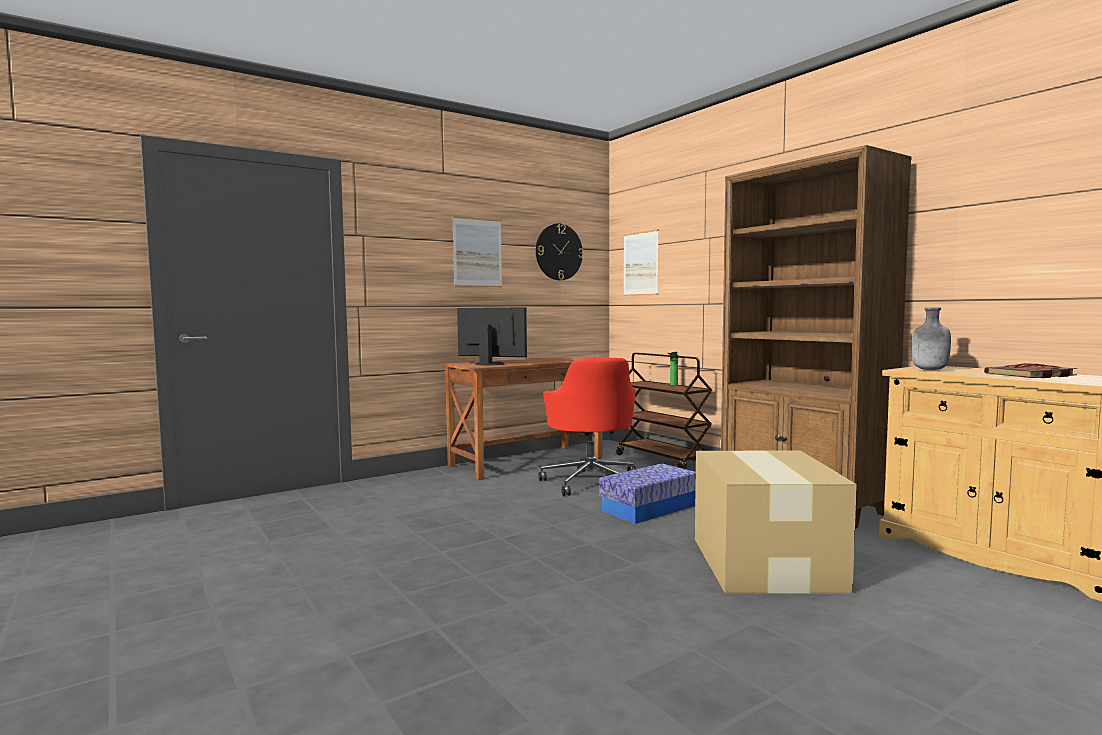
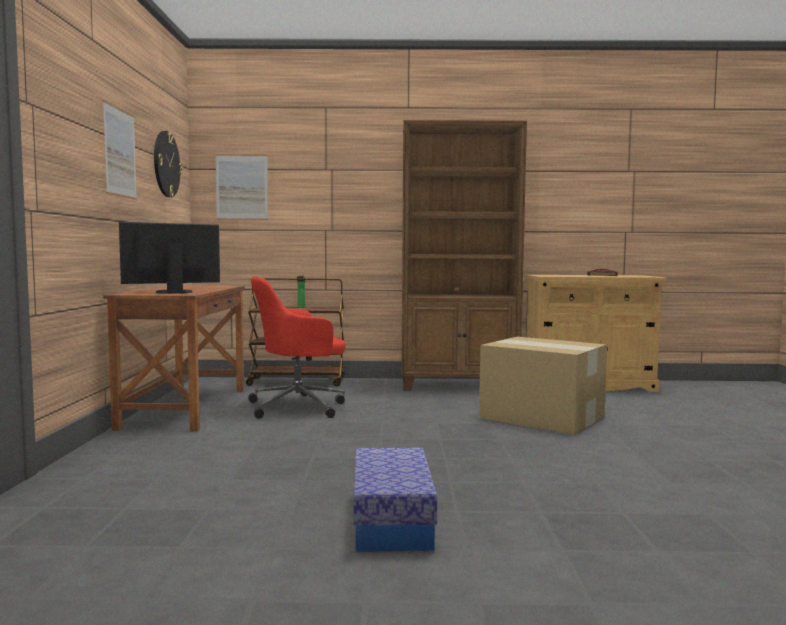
camera: 55 degrees left, 0 degrees up
red office chair [538,358,636,496] -> red office chair turned 135 degrees clockwise [248,276,346,419]
storage box [600,463,696,524] -> storage box moved to [353,447,437,552]
grey bottle [912,307,951,370] -> none

